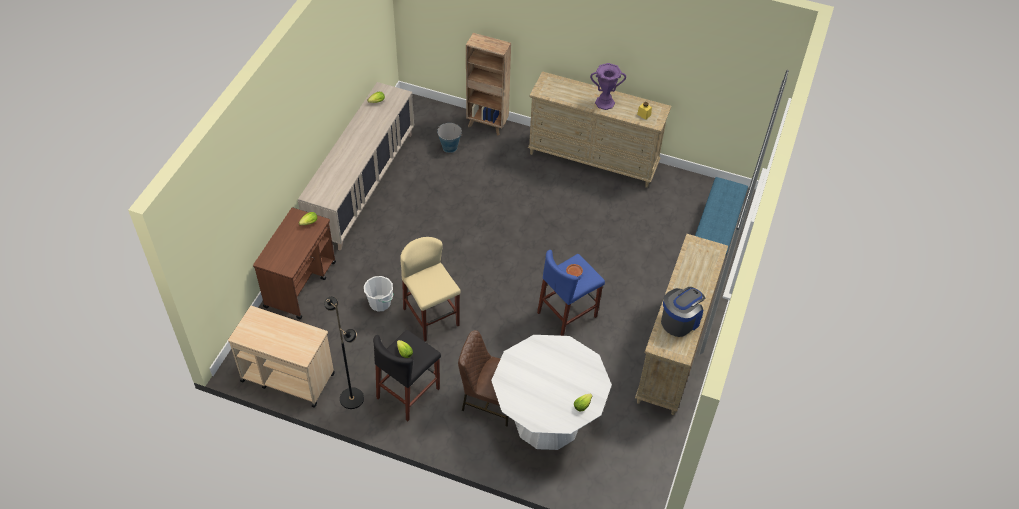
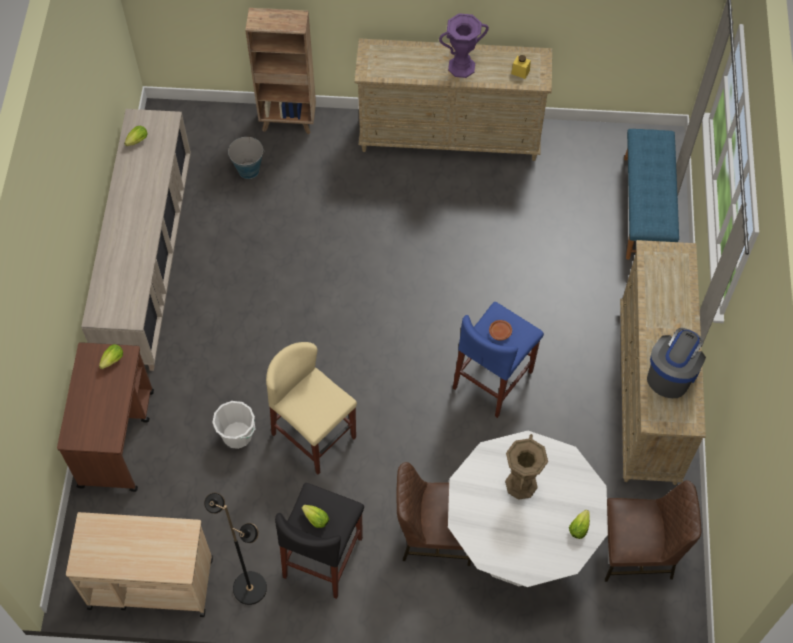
camera: 15 degrees left, 10 degrees up
none -> brown vase [505,434,548,500]
none -> brown chair [605,480,701,582]

